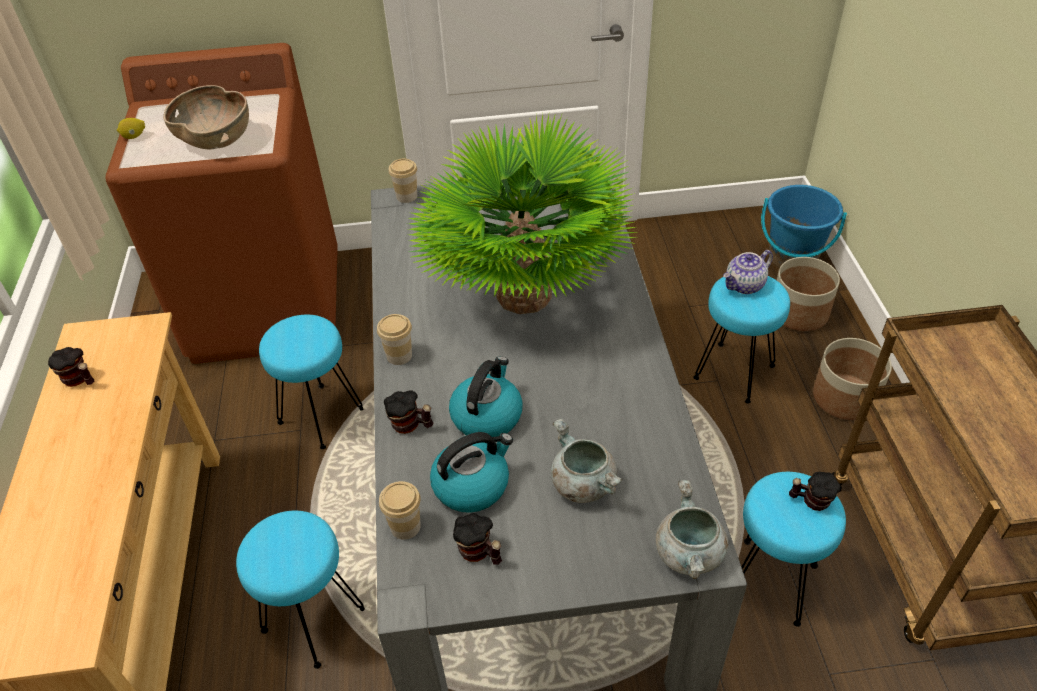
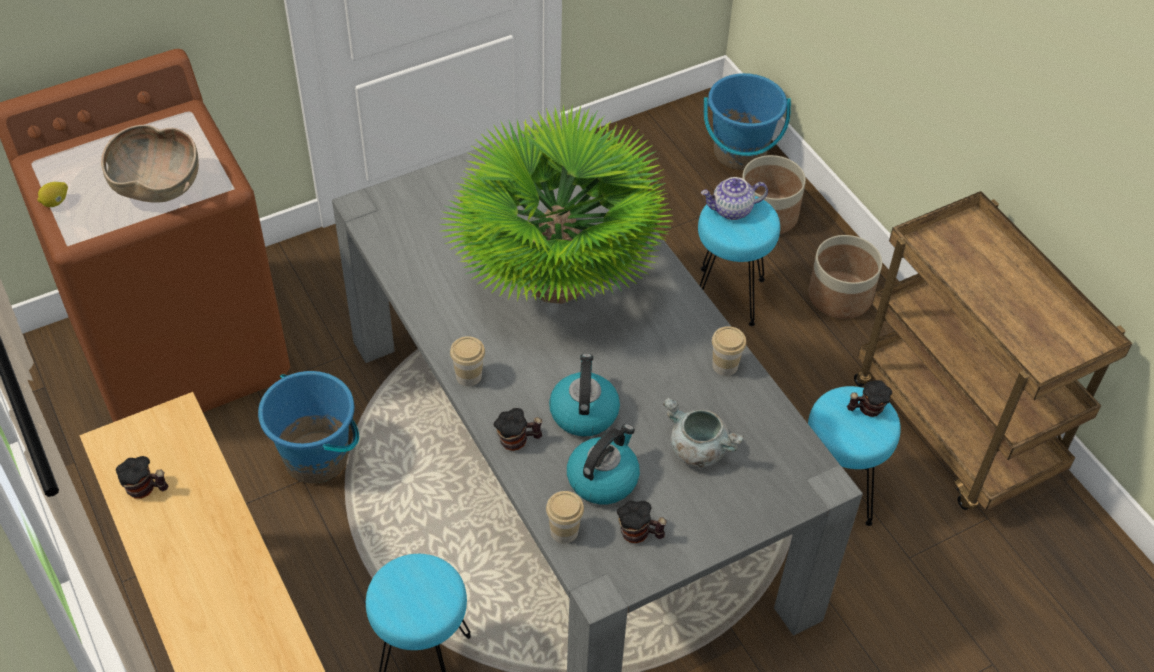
camera: 25 degrees left, 5 degrees up
turquoise stool [259,315,363,449] -> blue bucket [258,371,359,484]
cup [389,159,417,203] -> cup moved to [712,326,746,376]
grey cooking pot [656,480,728,579] -> none
teapot [723,250,773,294] -> teapot turned 45 degrees clockwise [701,177,768,220]

